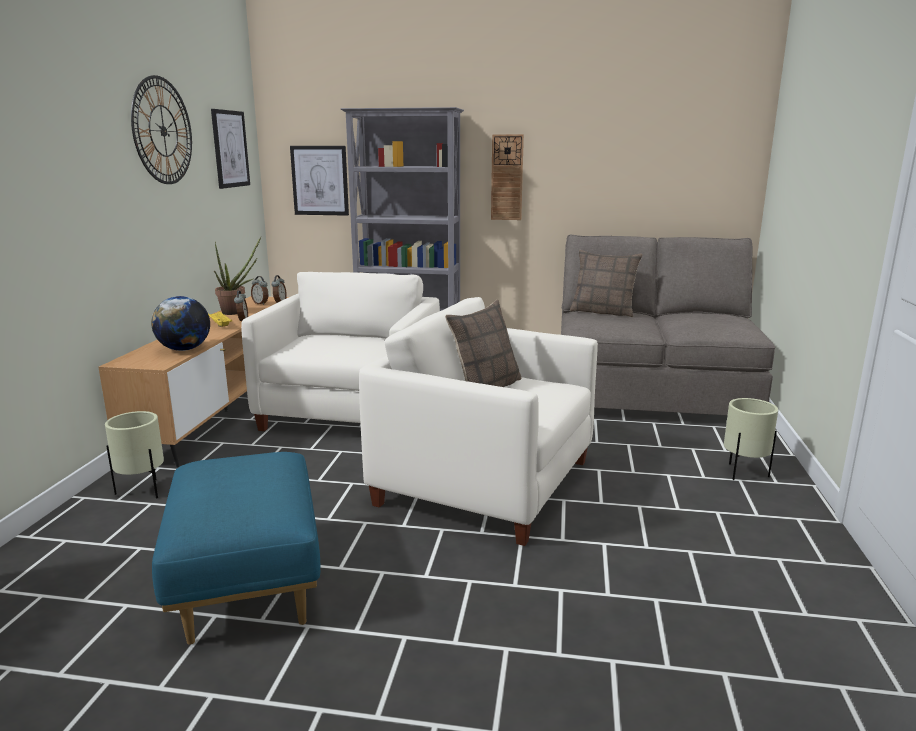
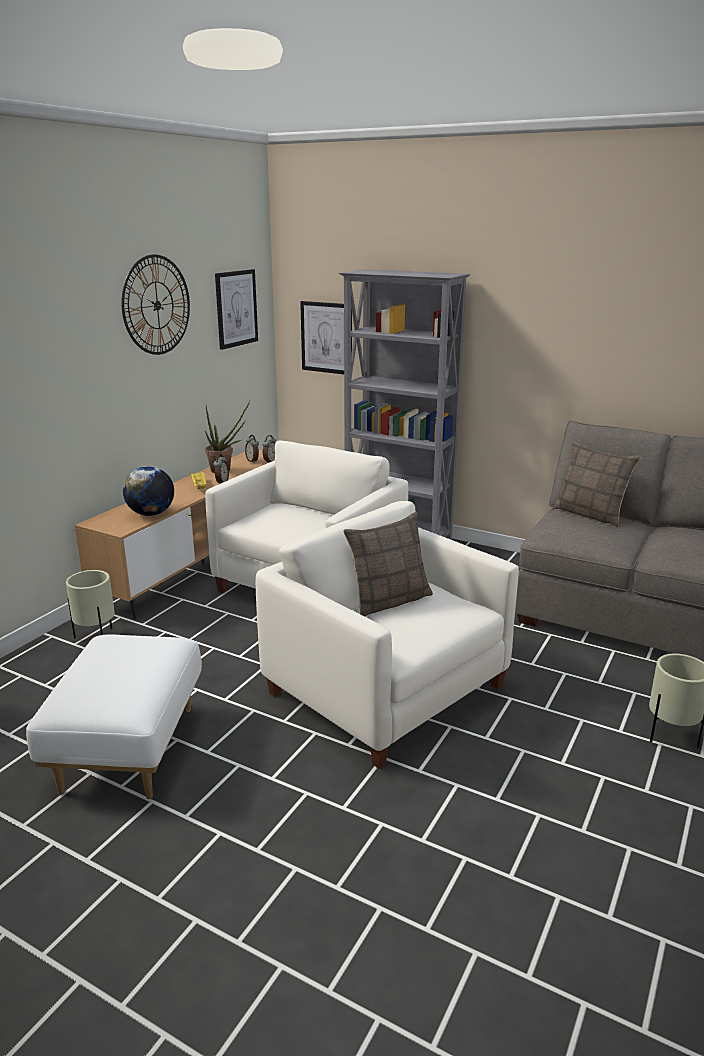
camera: 20 degrees right, 5 degrees up
blue ottoman [152,452,321,645] -> white ottoman [26,634,202,799]
wall clock [491,134,524,220] -> none

